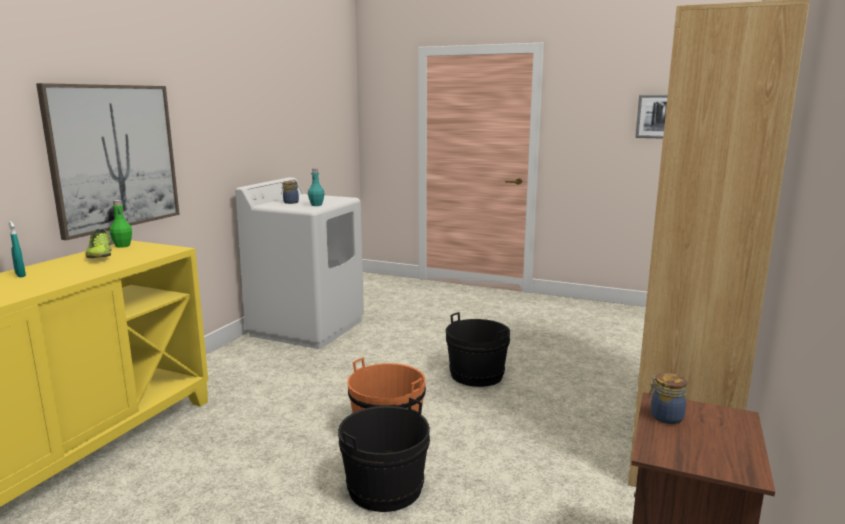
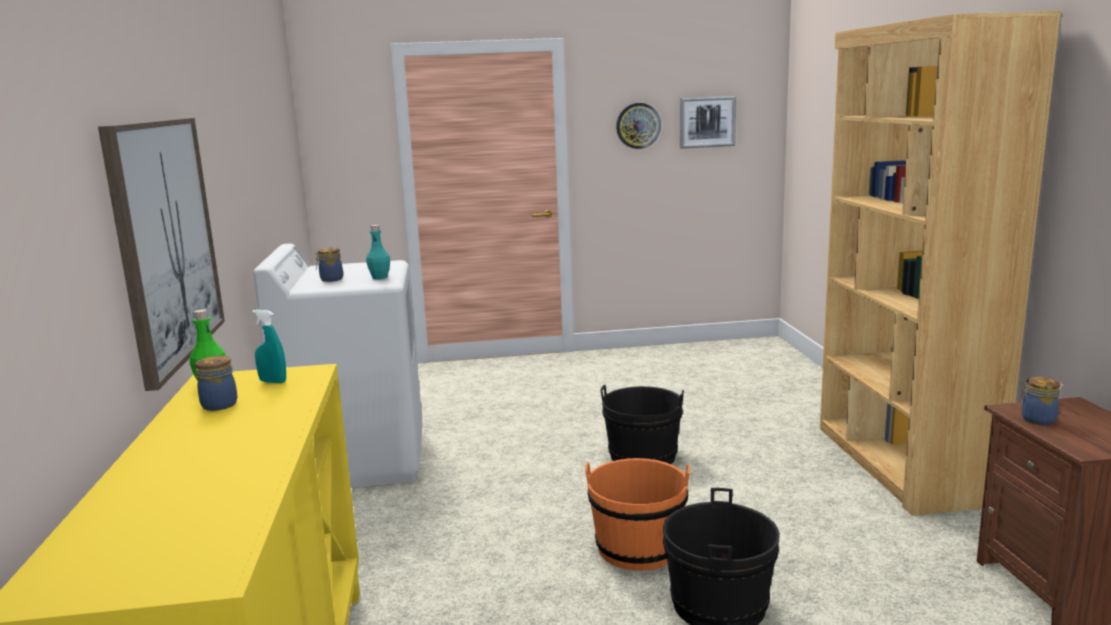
camera: 30 degrees left, 0 degrees up
turquoise spray bottle [9,221,26,277] -> turquoise spray bottle moved to [252,310,286,383]
shoe [85,229,112,258] -> jar [195,356,237,411]
none -> wall clock [616,103,661,149]

